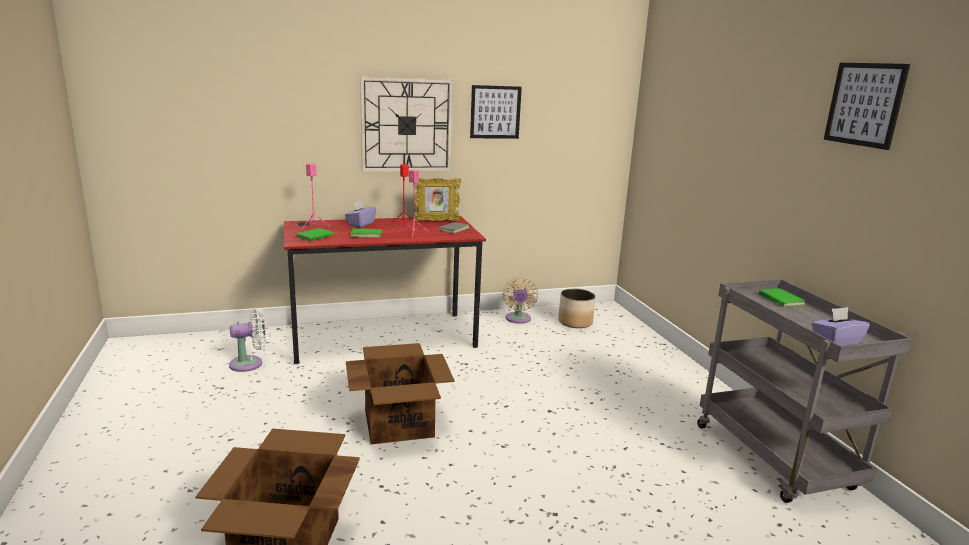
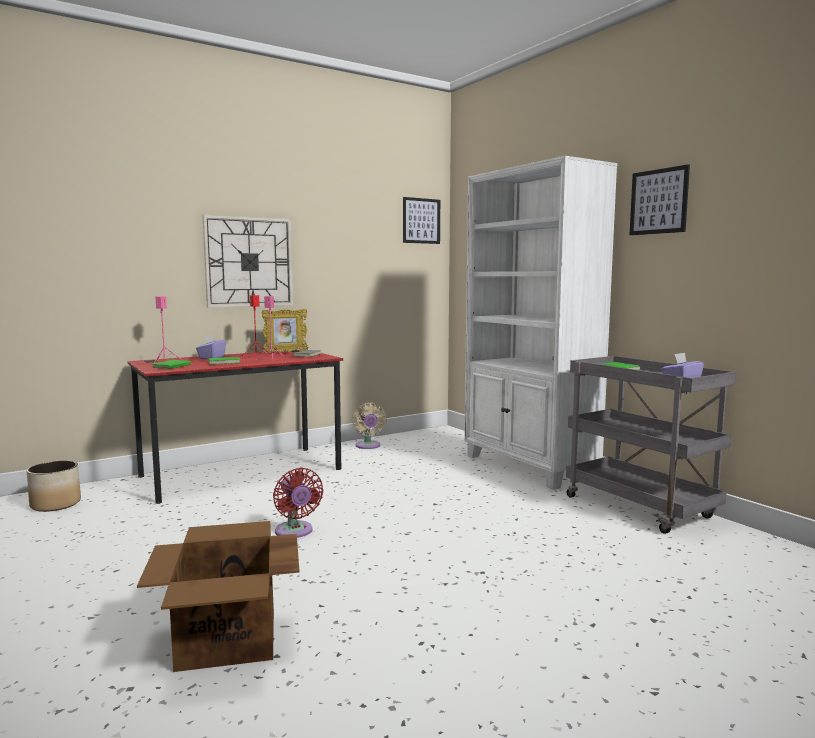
camera: 15 degrees left, 10 degrees down
white fan [229,308,266,372] -> none
cardboard box [346,343,455,444] -> red fan [273,468,323,538]
picture [470,85,522,139] -> picture moved to [403,197,440,244]
planter [558,289,595,328] -> planter moved to [27,460,81,512]
none -> white bookcase [464,156,617,490]

